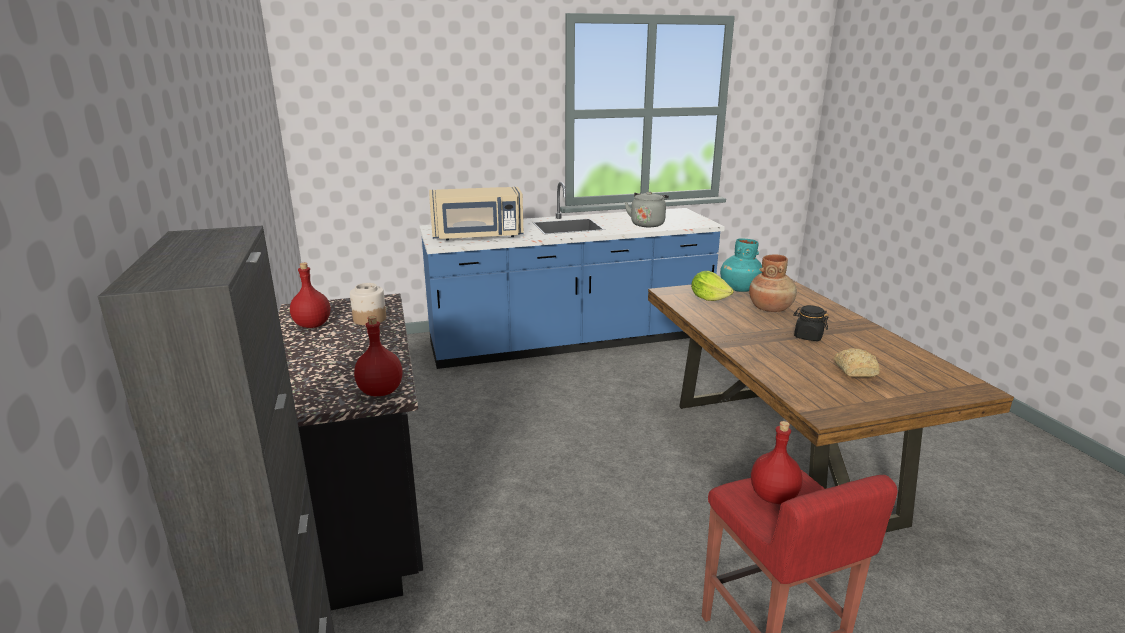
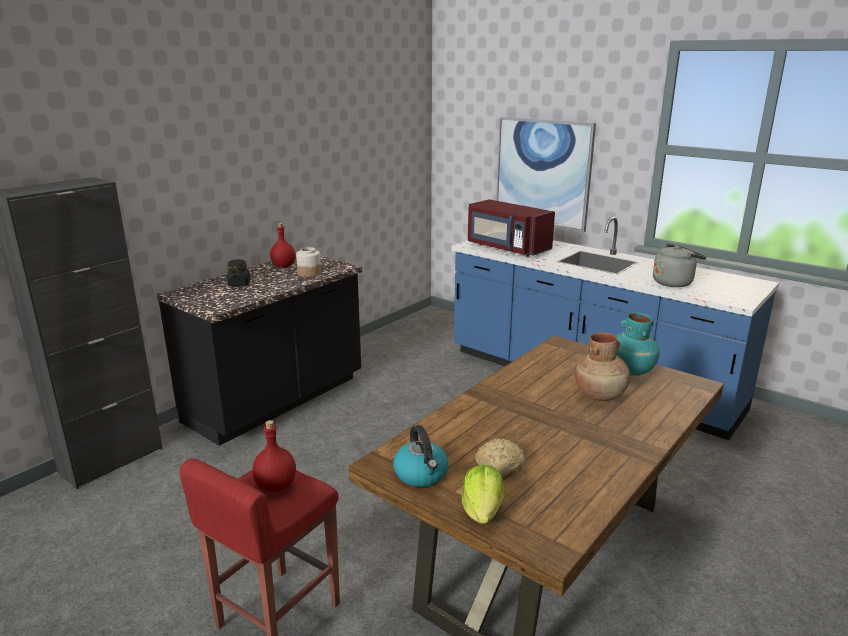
camera: 55 degrees right, 0 degrees up
red bottle [354,316,402,396] -> none
beige microwave [429,187,524,241] -> red microwave [468,199,555,256]
lettuce [691,271,734,301] -> lettuce moved to [462,464,505,524]
black jar [793,305,829,341] -> black jar moved to [227,259,250,286]
none -> kettle [393,425,449,487]
none -> picture [496,117,596,233]

